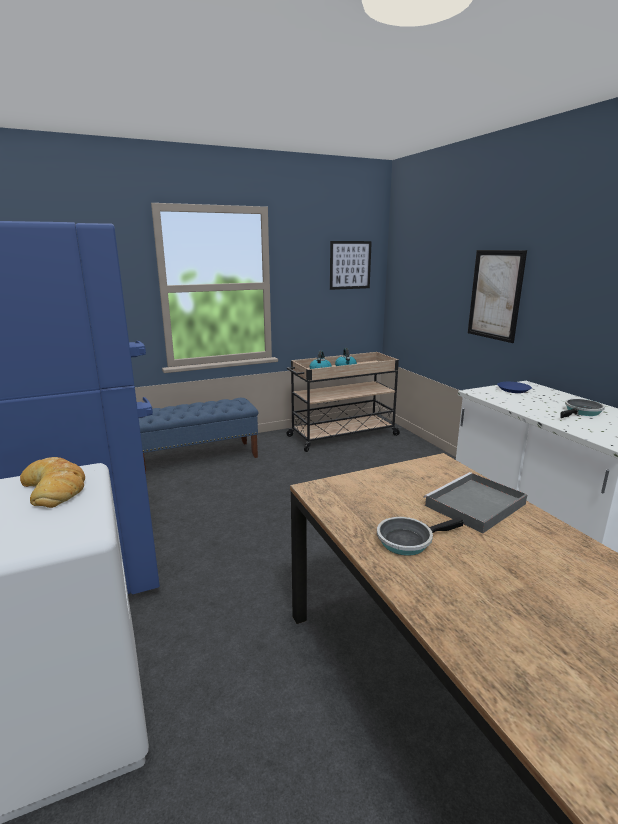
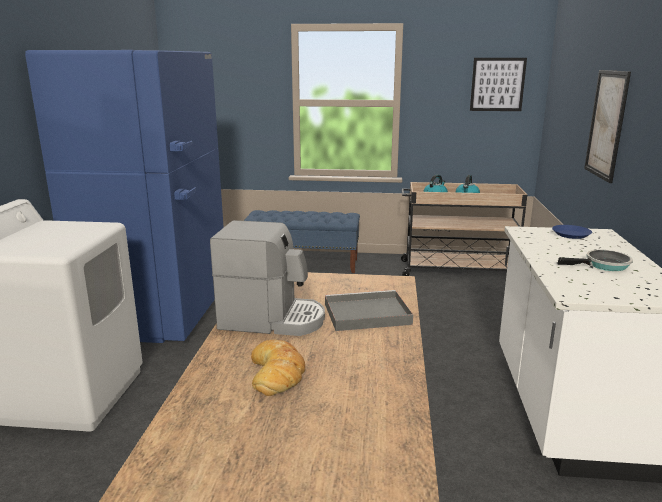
camera: 30 degrees right, 0 degrees up
bread [20,457,85,508] -> bread moved to [251,340,305,396]
frying pan [377,517,464,556] -> coffee machine [210,220,325,336]

